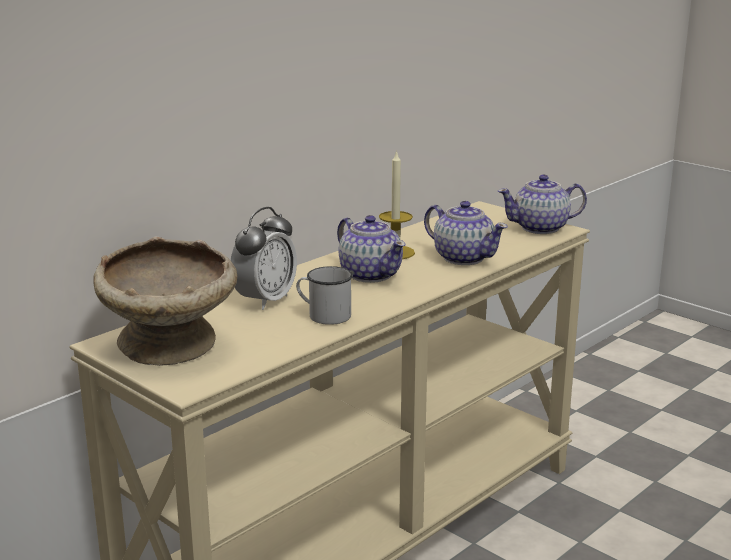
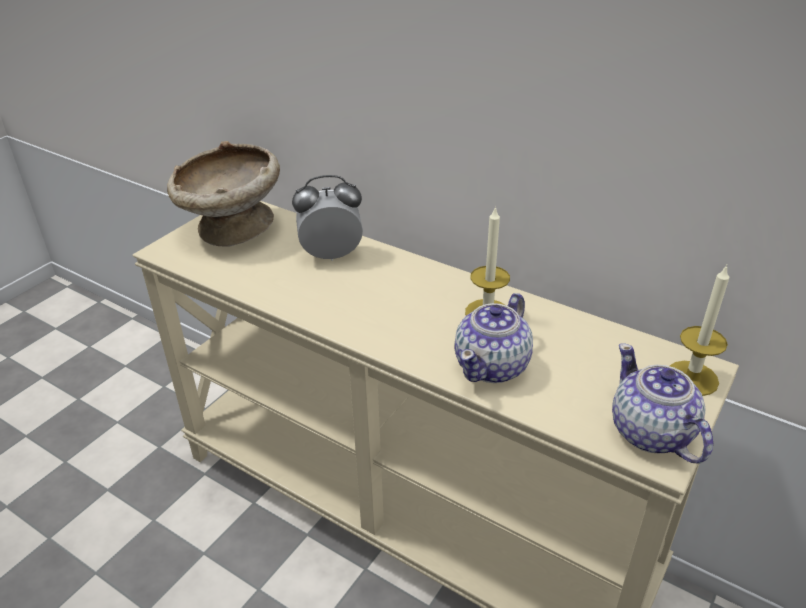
camera: 80 degrees right, 15 degrees up
alarm clock [231,207,297,310] -> alarm clock turned 150 degrees clockwise [292,175,363,261]
white mug [296,266,353,325] -> none
teapot [337,215,406,283] -> none
none -> candle [670,265,729,396]

